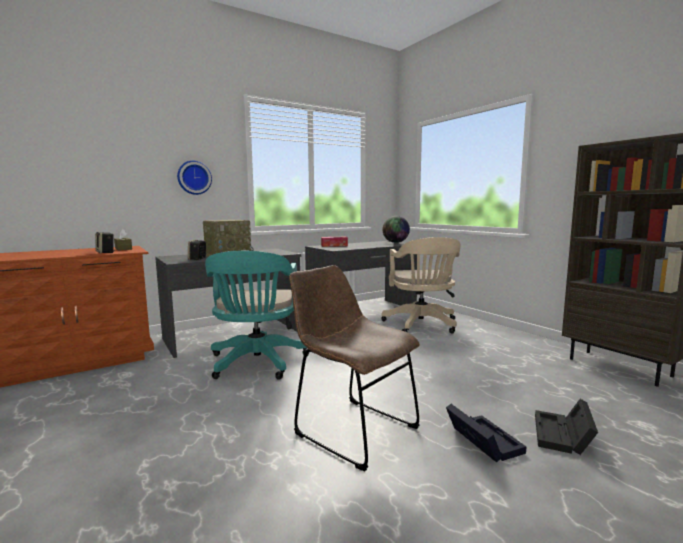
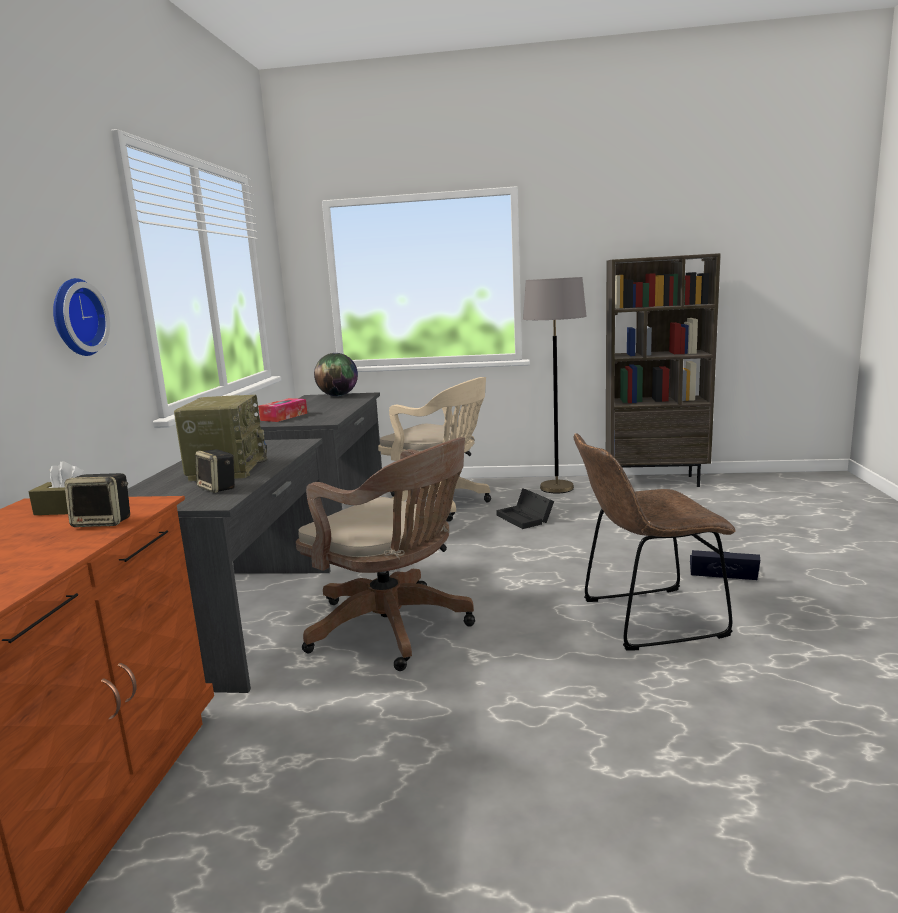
camera: 50 degrees left, 5 degrees up
turquoise office chair [205,251,309,380] -> brown office chair [296,437,475,671]
black storage box [535,399,598,455] -> black storage box moved to [496,488,554,529]
none -> grey floor lamp [523,277,587,493]

